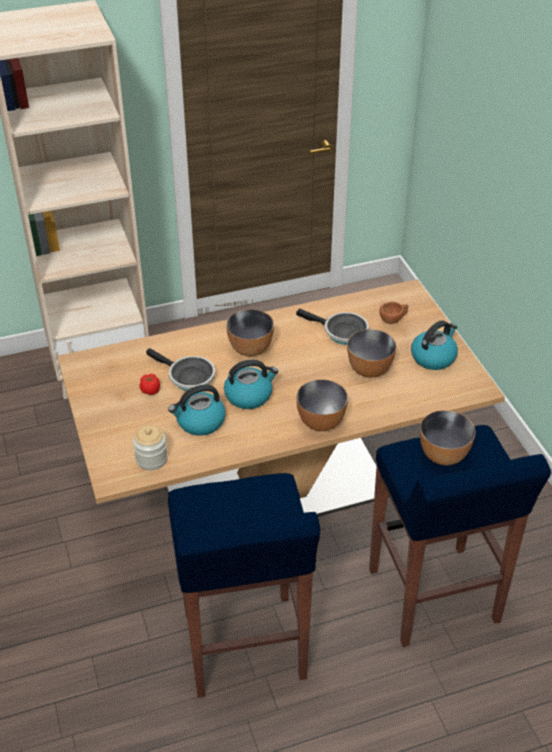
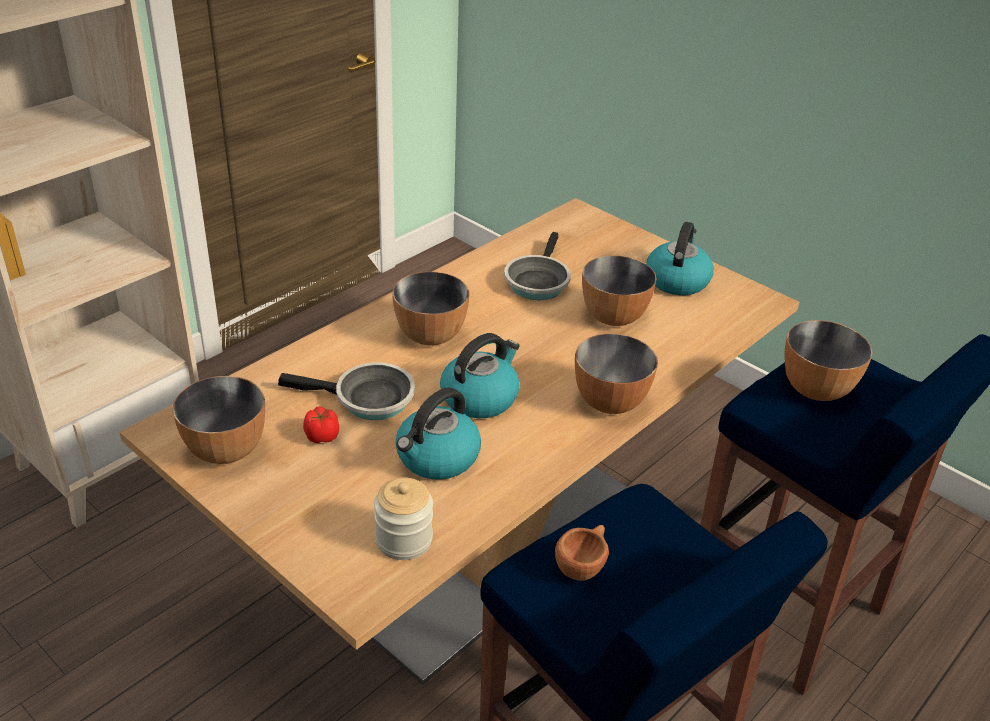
camera: 30 degrees left, 5 degrees down
frying pan [296,308,369,345] -> frying pan turned 105 degrees clockwise [504,232,571,300]
brown cup [379,301,408,324] -> brown cup moved to [555,525,609,581]
none -> bowl [172,376,265,464]

